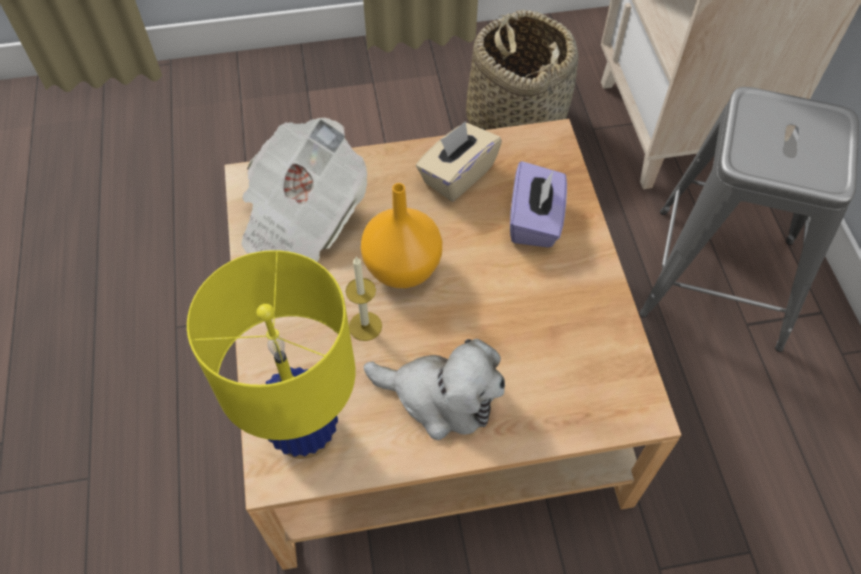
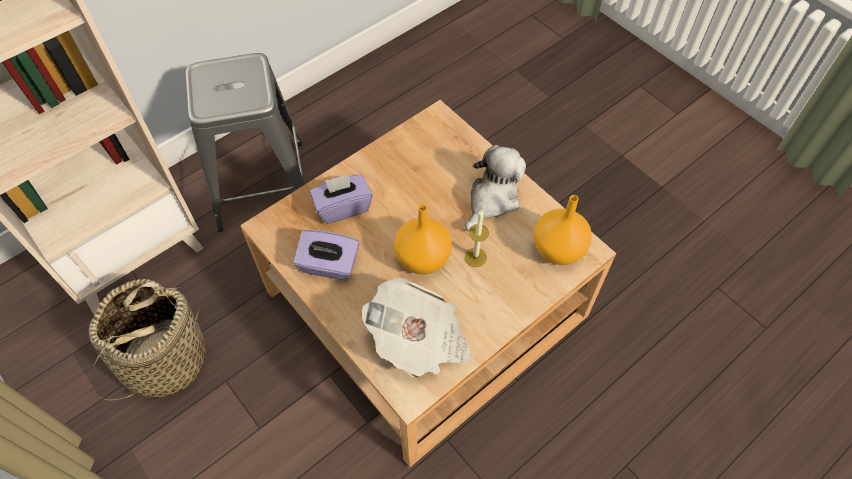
camera: 120 degrees left, 0 degrees up
yellow table lamp [187,250,356,459] -> orange vase [534,195,592,265]
plush toy [363,339,505,440] -> plush toy turned 45 degrees clockwise [465,145,526,232]
beige tissue box [416,121,502,201] -> purple tissue box [294,230,360,280]

